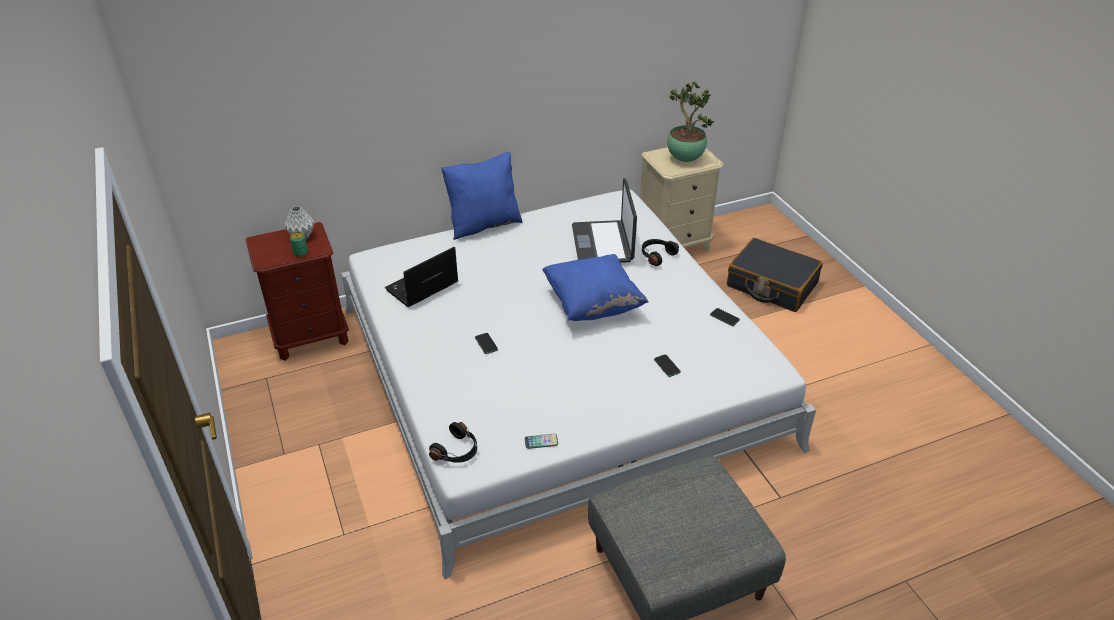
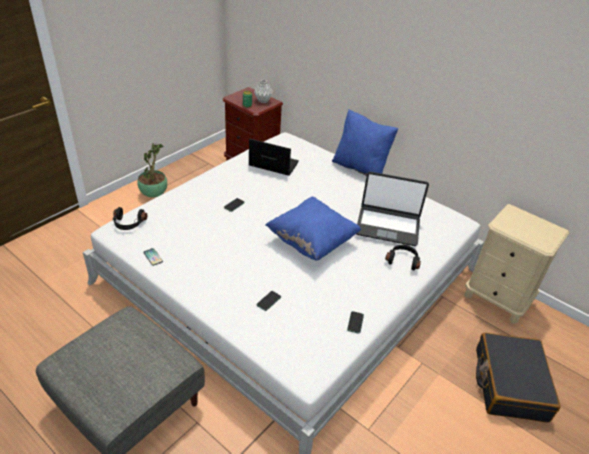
camera: 60 degrees right, 0 degrees up
laptop [572,178,637,263] -> laptop turned 135 degrees counterclockwise [357,172,429,246]
potted plant [667,81,714,162] -> potted plant moved to [137,144,167,198]

